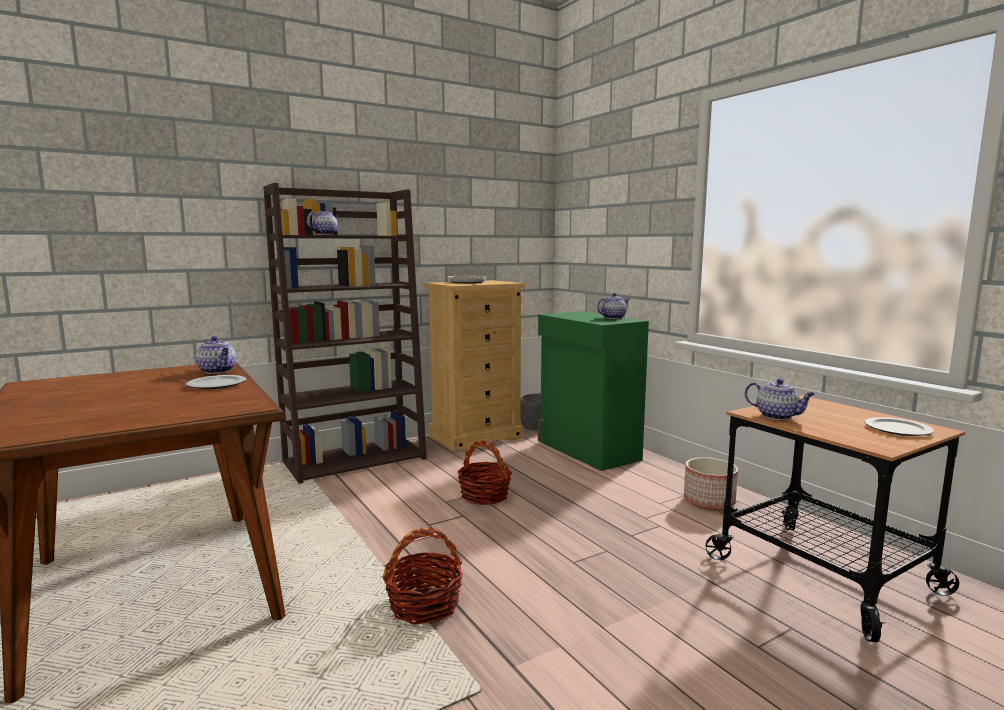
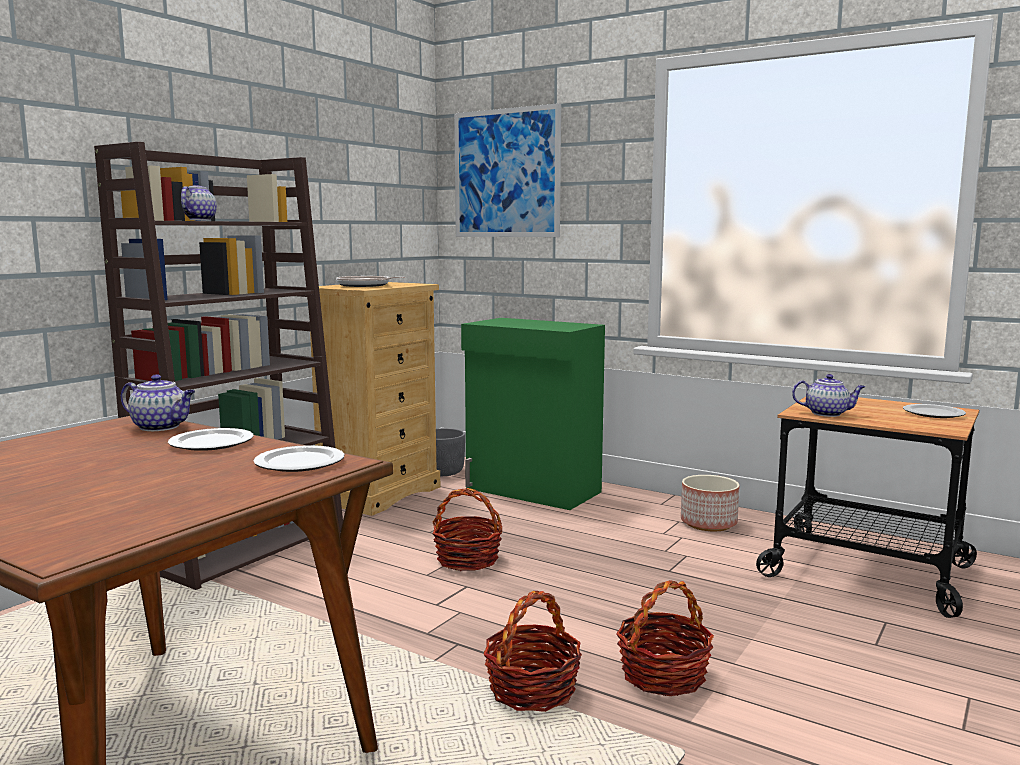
camera: 25 degrees left, 0 degrees up
teapot [597,293,630,319] -> none
none -> plate [254,445,344,472]
none -> picture [454,103,561,237]
none -> basket [616,580,714,696]

